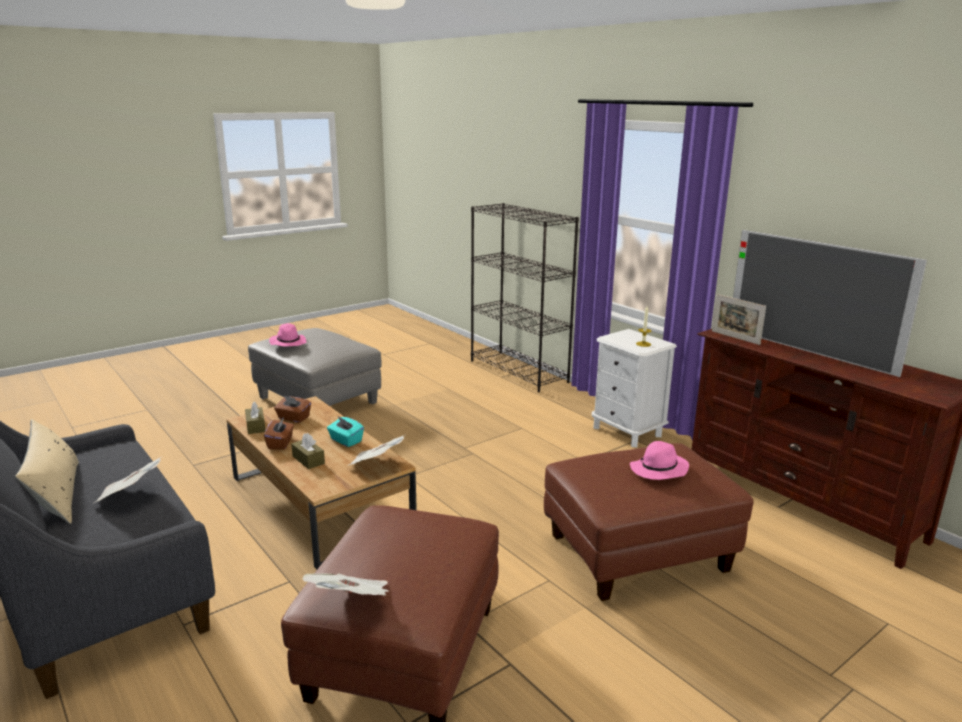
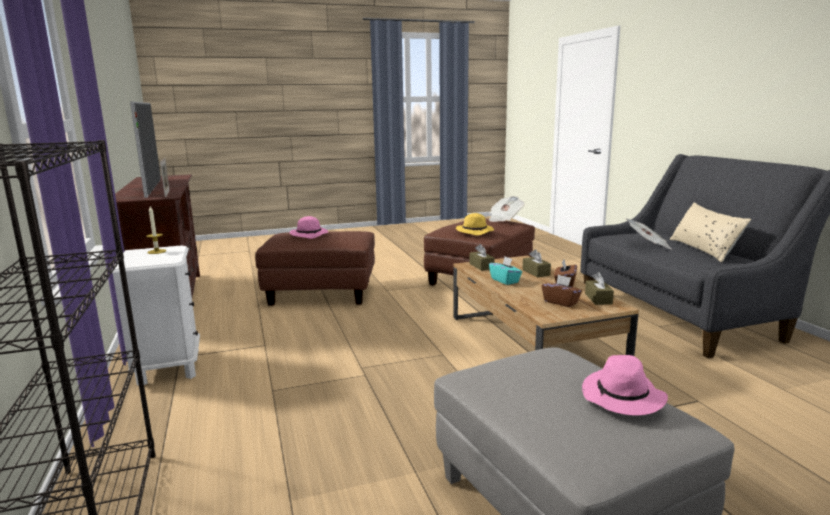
camera: 160 degrees left, 5 degrees down
newspaper [349,435,405,465] -> brown tissue box [469,244,495,271]
none -> yellow hat [456,213,494,236]

